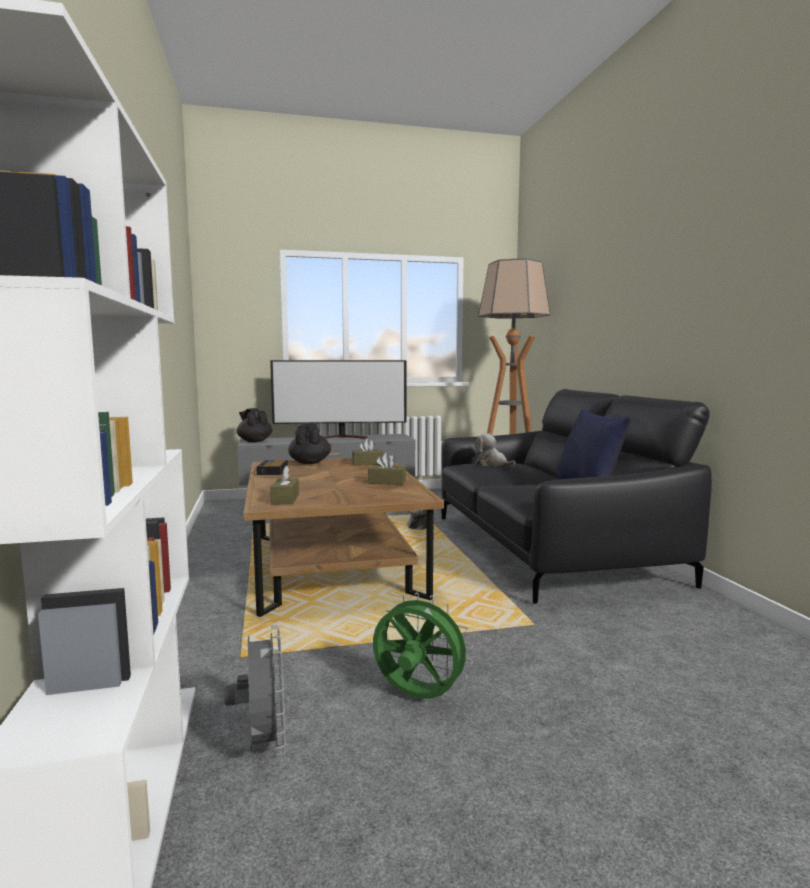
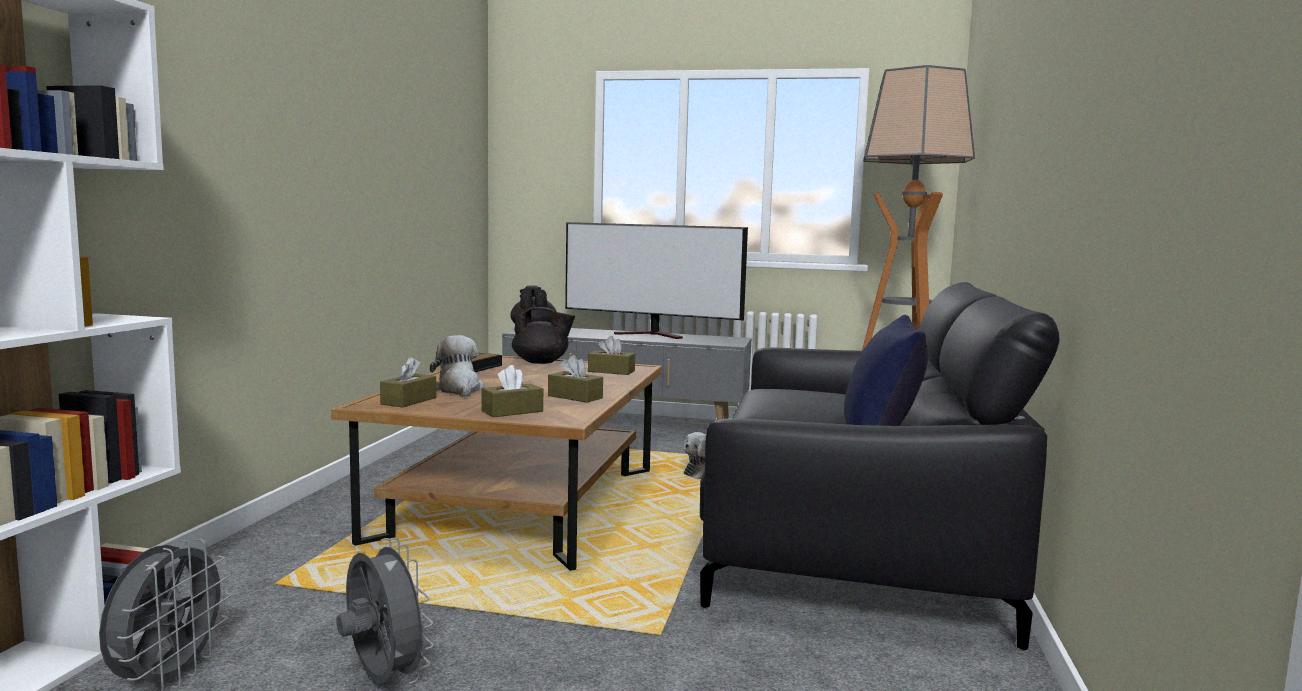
camera: 25 degrees right, 0 degrees up
black teapot [288,423,331,464] -> black teapot turned 75 degrees clockwise [512,307,575,364]
green fan [373,592,473,699] -> grey fan [336,537,434,684]
plush toy [474,433,515,467] -> plush toy moved to [430,335,484,397]
none -> brown tissue box [481,365,543,417]

